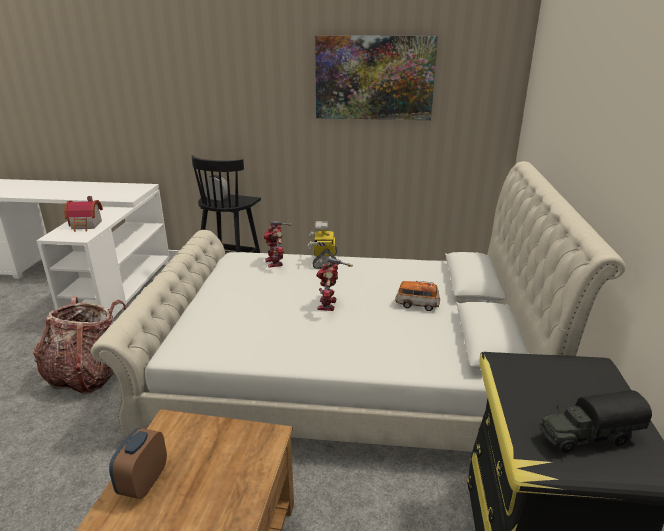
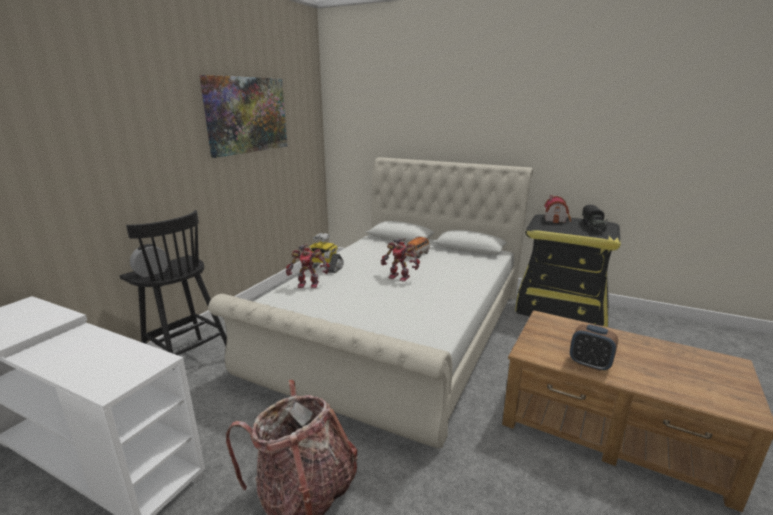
camera: 70 degrees left, 5 degrees down
toy house [64,196,103,232] -> toy house moved to [544,195,571,223]

